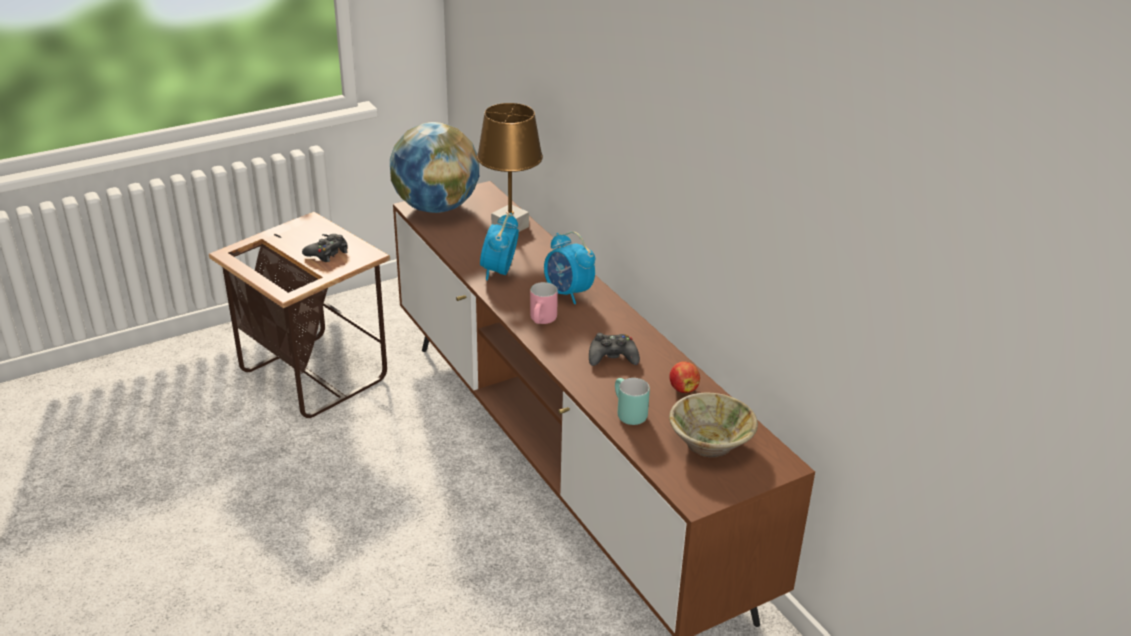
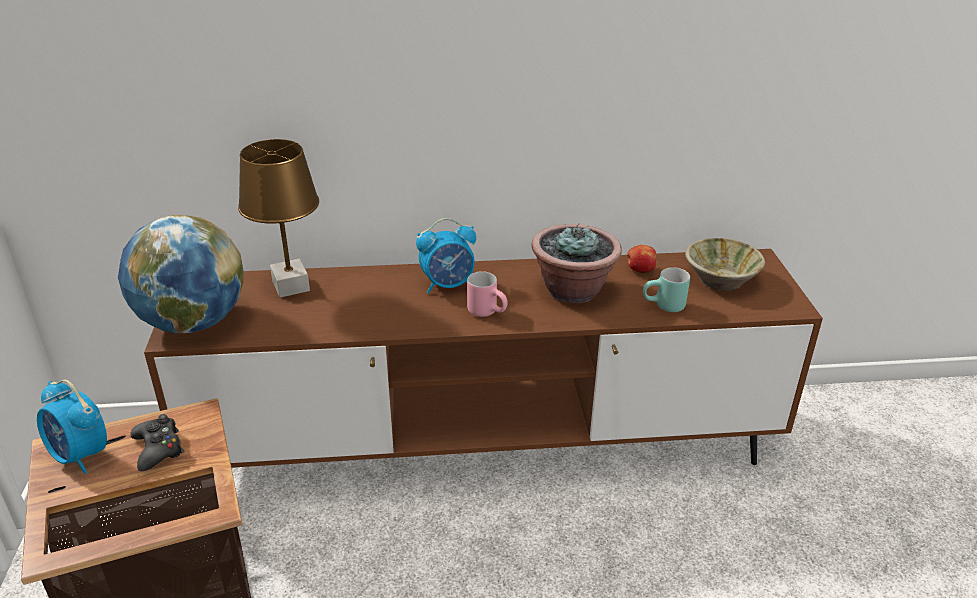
camera: 65 degrees left, 0 degrees up
alarm clock [480,213,519,280] -> alarm clock moved to [37,380,107,474]
black game controller [589,333,640,366] -> potted plant [531,224,622,303]

